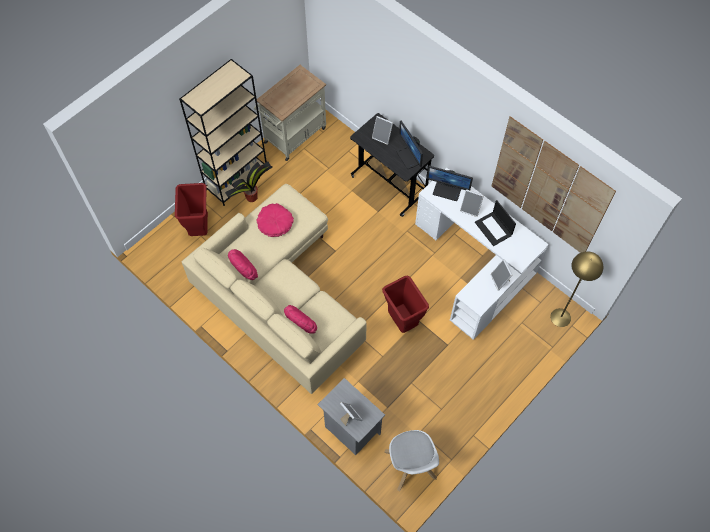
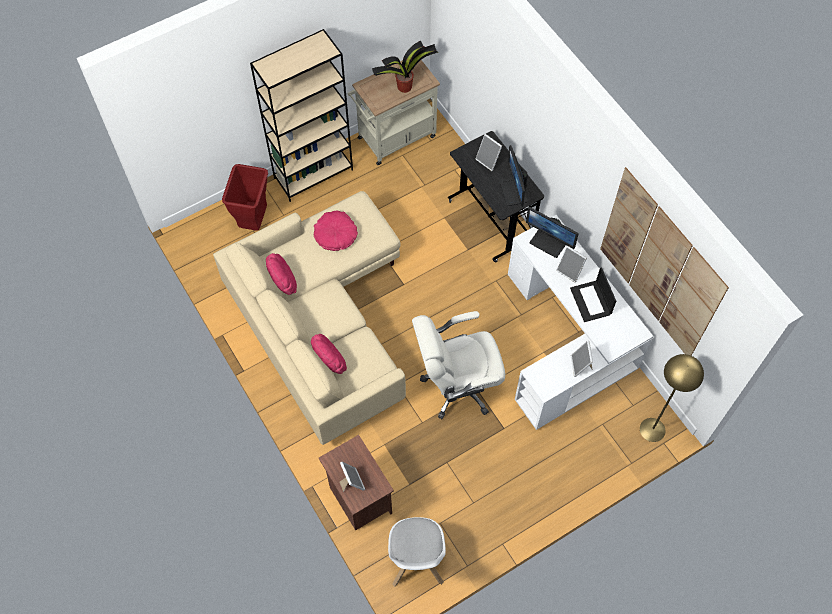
camera: 15 degrees right, 0 degrees up
potted plant [225,162,272,202] -> potted plant moved to [372,41,438,93]
grey nightstand [317,378,385,455] -> brown nightstand [319,435,394,531]
red trash can [382,276,429,333] -> white office chair [412,311,505,419]

